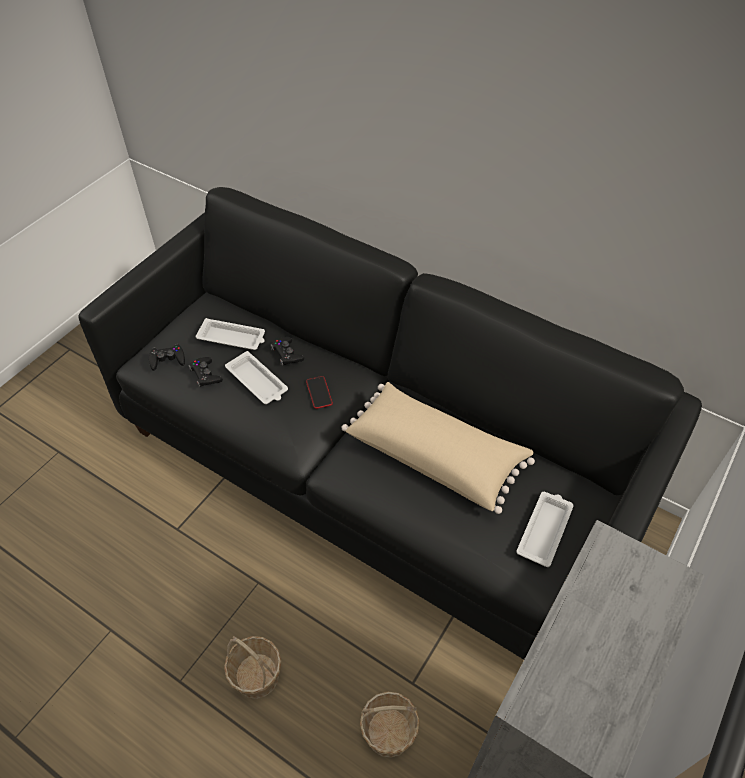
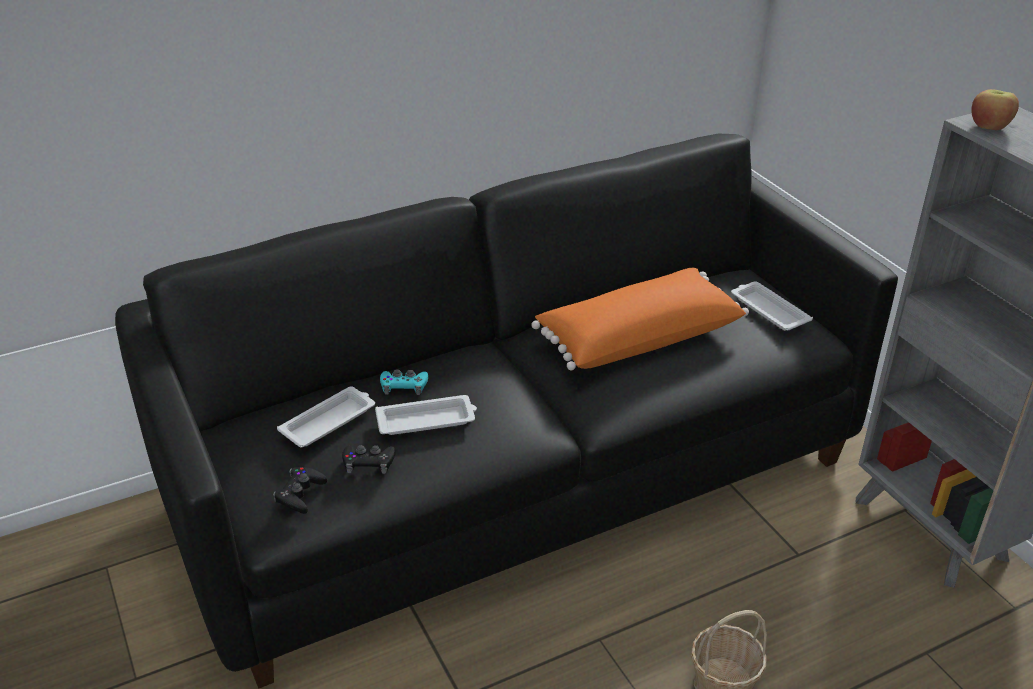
camera: 60 degrees left, 15 degrees down
black game controller [271,337,304,366] -> turquoise game controller [380,369,428,395]
phone [306,376,333,409] -> none
beige pillow [342,382,535,514] -> orange pillow [532,268,749,370]
basket [360,692,420,758] -> none
none -> apple [971,89,1019,130]

